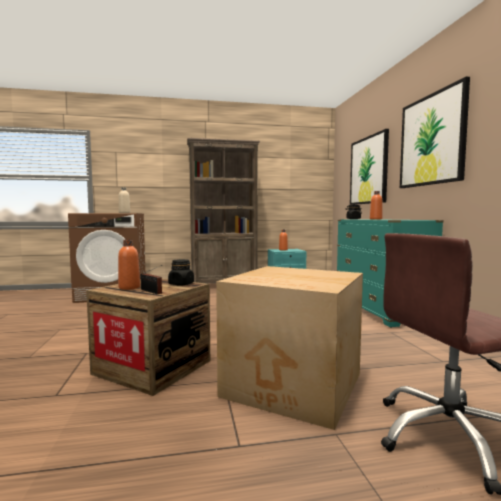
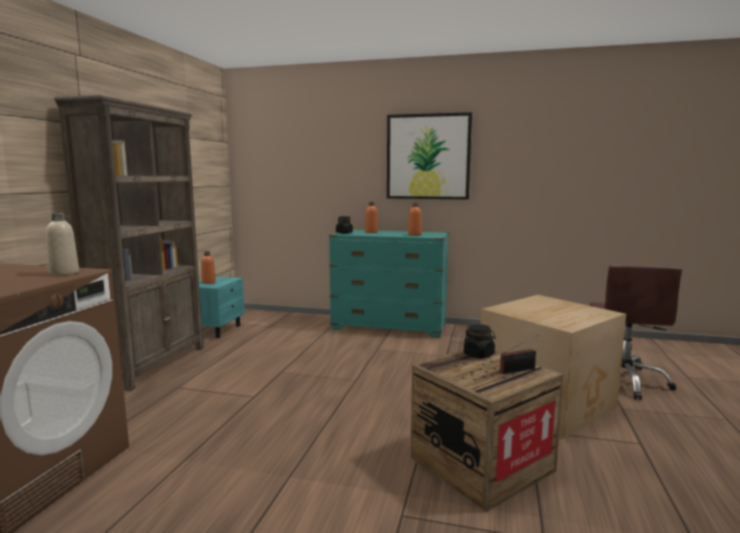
camera: 65 degrees left, 5 degrees up
orange bottle [118,240,140,290] -> orange bottle moved to [408,203,422,235]
picture [350,129,389,205] -> none

